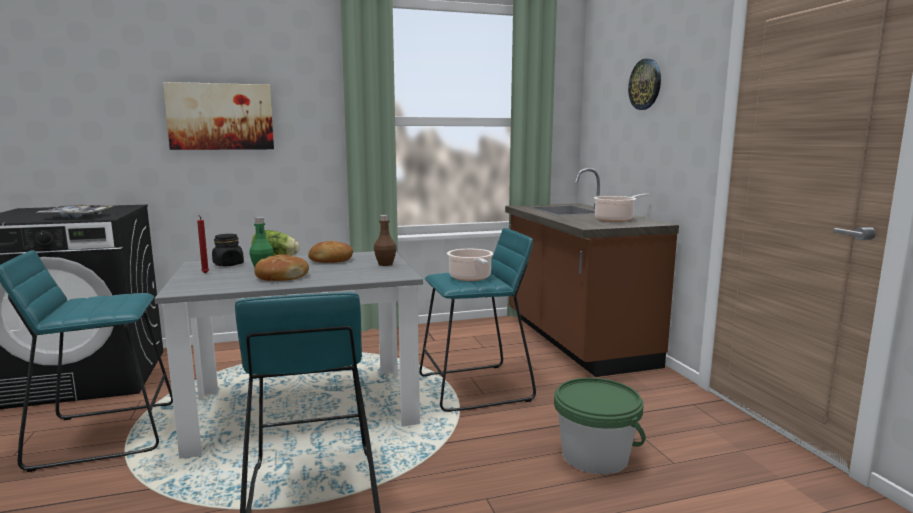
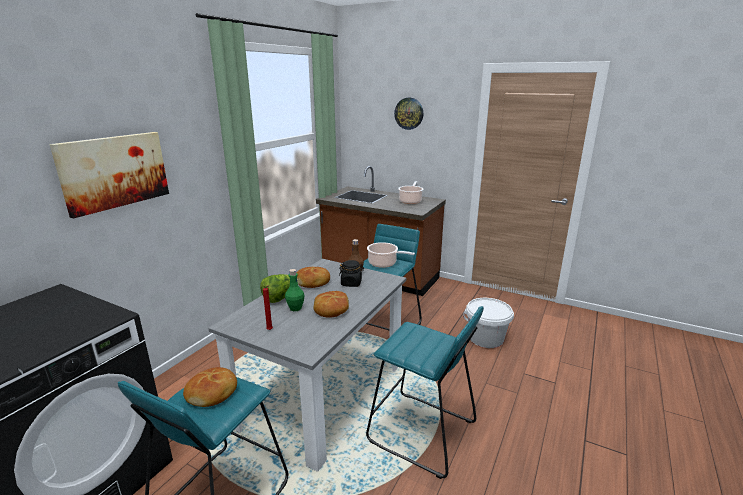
camera: 45 degrees left, 10 degrees up
tray [36,205,112,218] -> none
black jar [212,234,244,266] -> black jar moved to [339,260,364,287]
green bucket [554,378,646,475] -> white bucket [463,298,514,348]
none -> bread [183,367,237,407]

